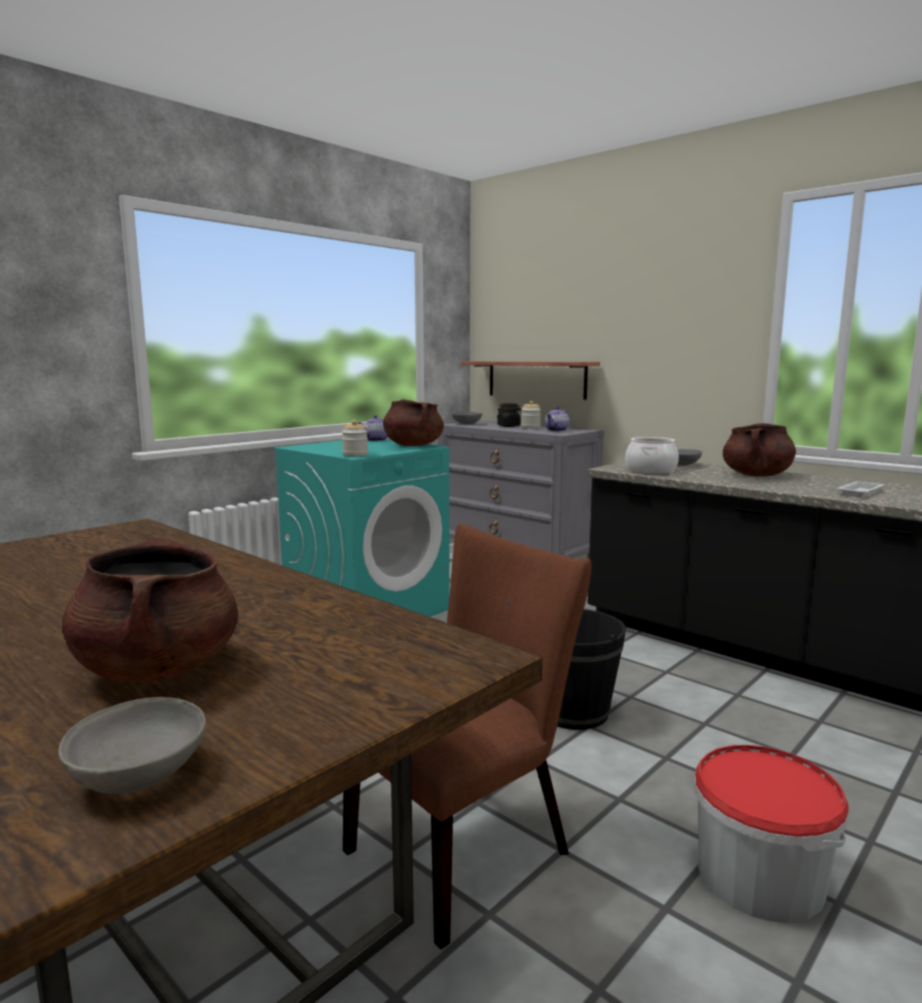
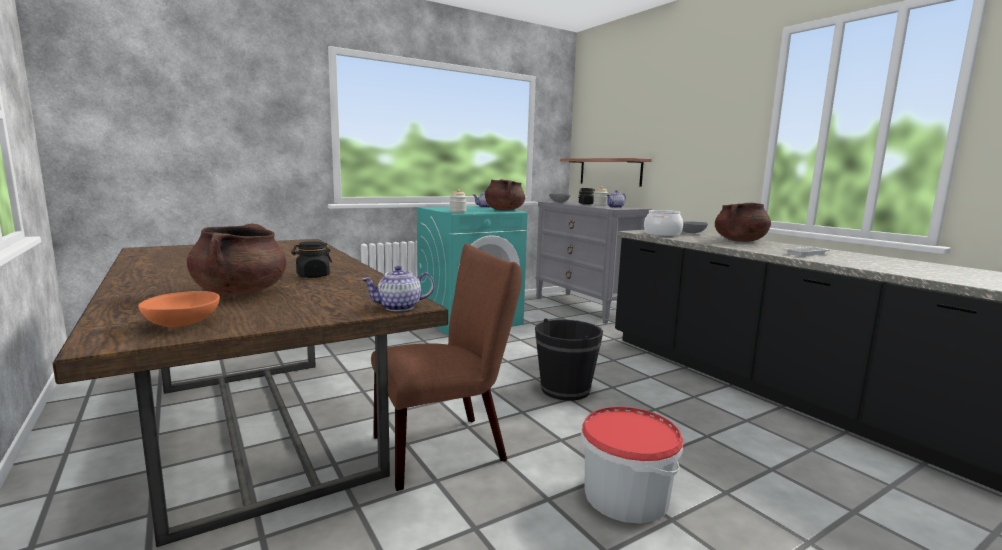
camera: 15 degrees right, 0 degrees up
grey bowl [58,697,206,794] -> orange bowl [138,291,220,327]
none -> black jar [291,241,332,278]
none -> teapot [362,266,435,311]

